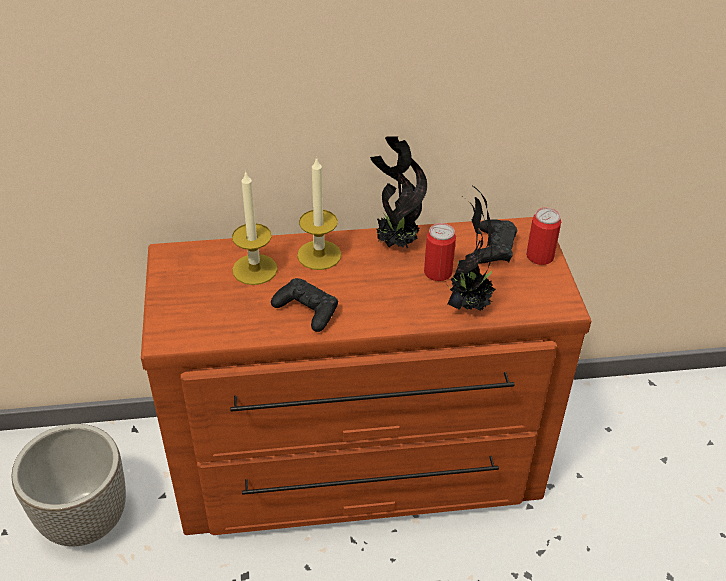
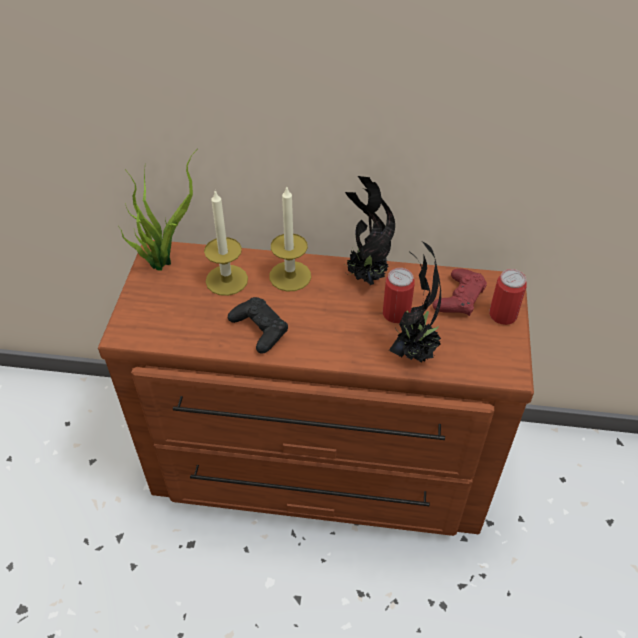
camera: 15 degrees right, 5 degrees up
planter [11,424,126,546] -> none
black game controller [479,219,517,263] -> red game controller [432,268,487,316]
none -> potted plant [118,149,198,271]

